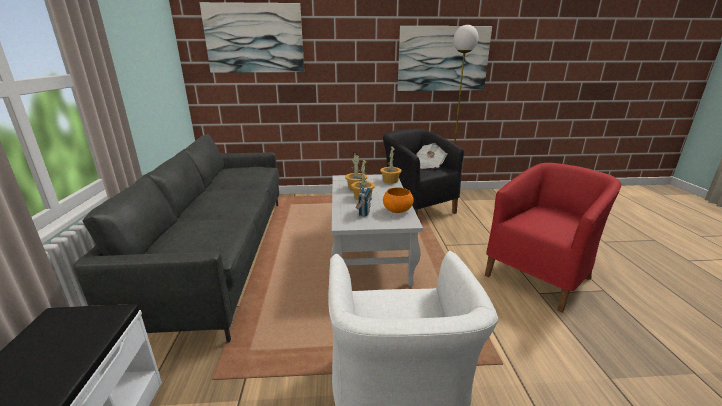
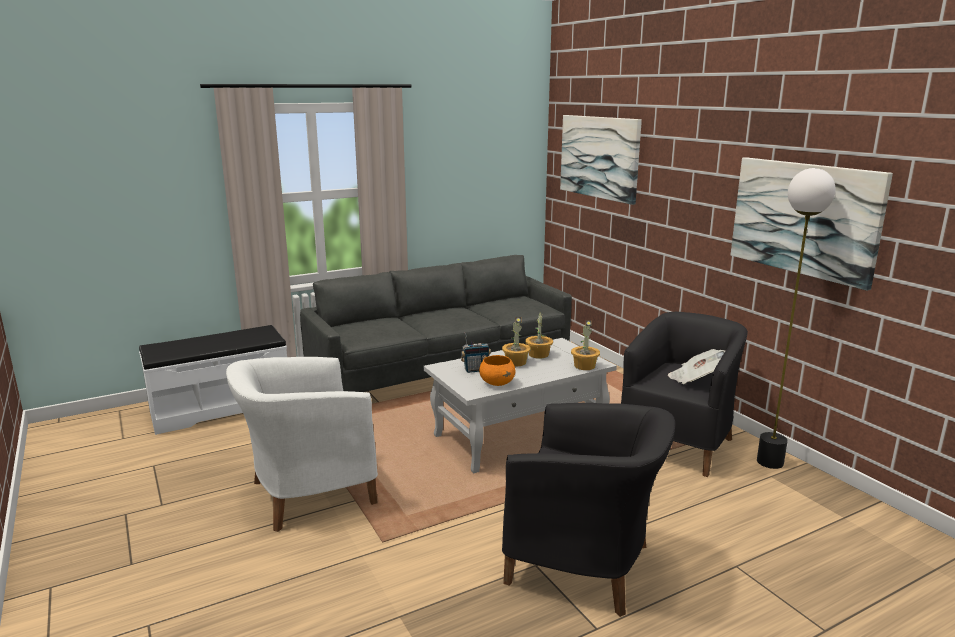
camera: 65 degrees right, 5 degrees down
red armchair [485,163,621,313] -> black armchair [502,403,675,617]

